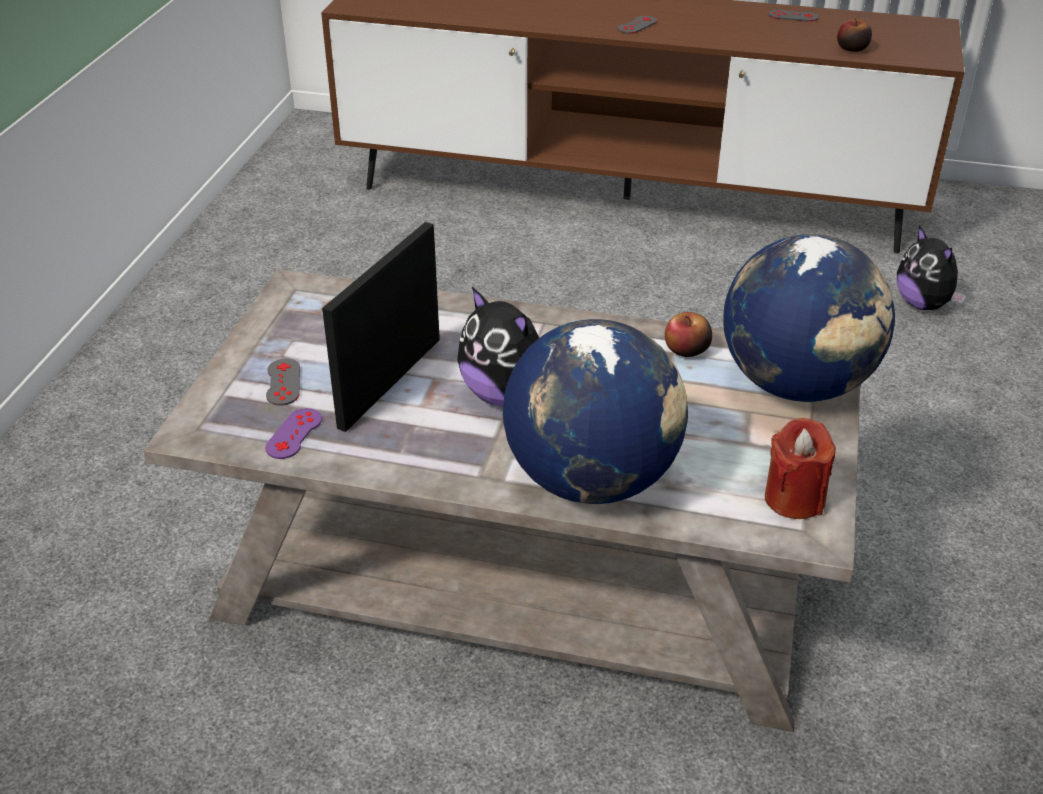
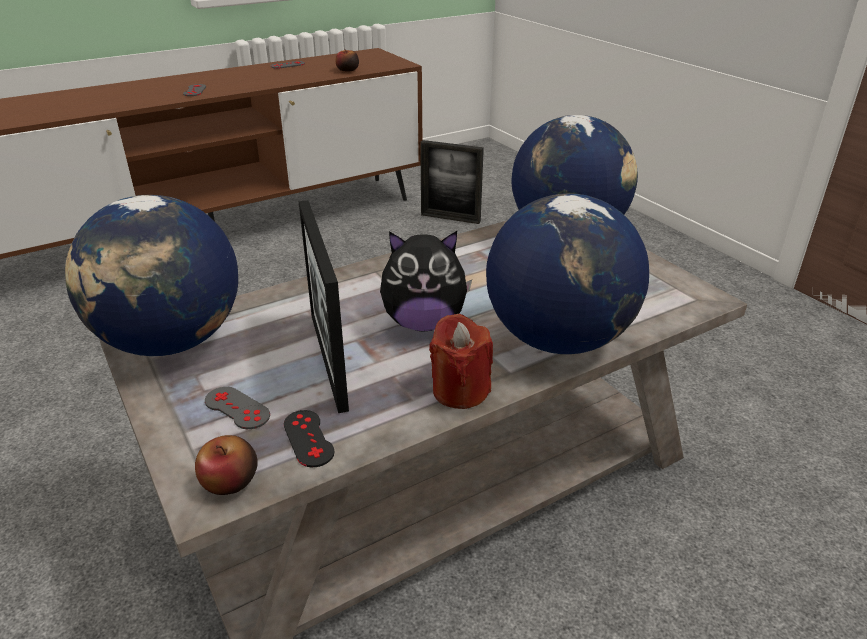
camera: 45 degrees left, 5 degrees down
purple game controller [265,408,322,459] -> black game controller [284,410,334,467]
apple [665,312,712,357] -> apple moved to [195,435,258,495]
red candle [765,418,836,519] -> red candle moved to [429,314,493,409]
plush toy [897,225,966,310] -> picture frame [420,140,484,224]
none -> globe [65,195,238,356]

